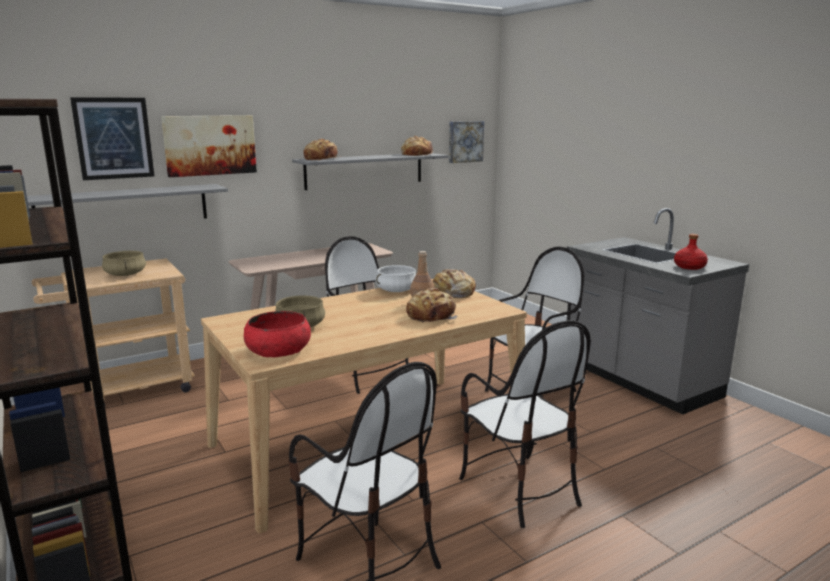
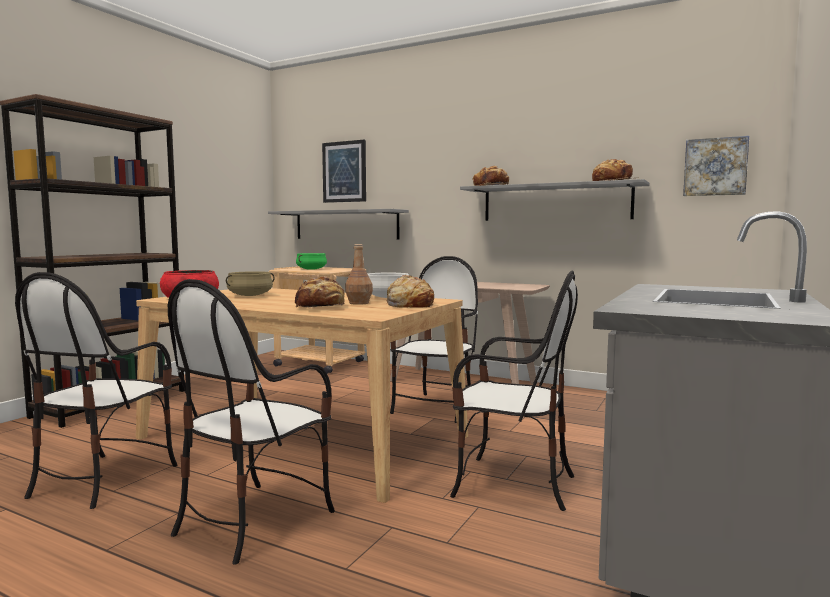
camera: 60 degrees right, 10 degrees down
beige cooking pot [102,251,146,276] -> green cooking pot [296,253,327,270]
picture [161,115,257,177] -> none
red bottle [674,234,708,270] -> none

